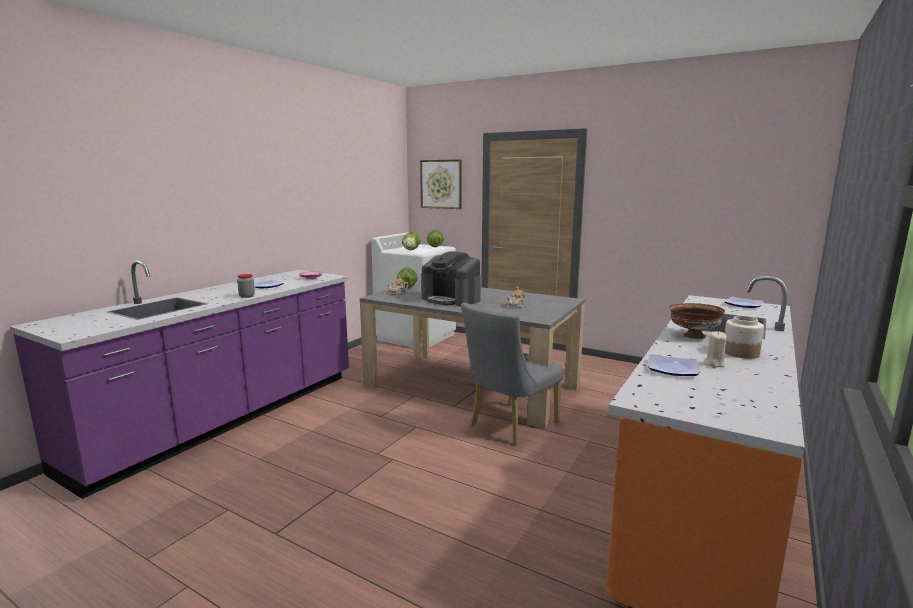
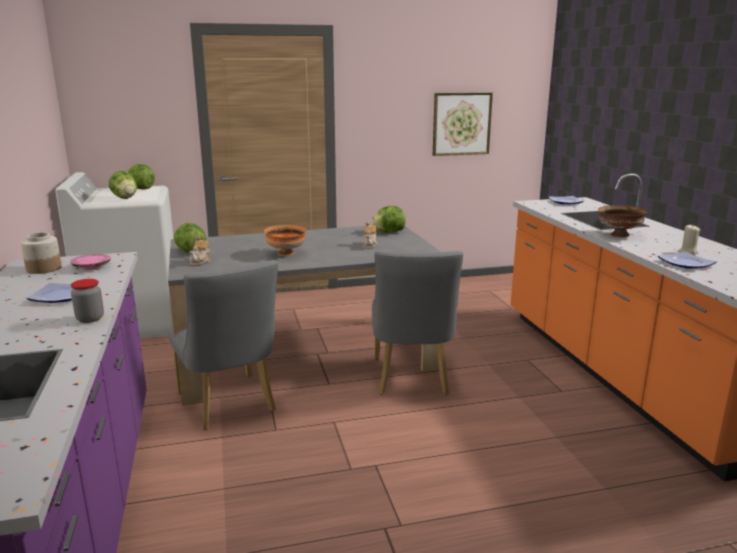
camera: 45 degrees left, 5 degrees up
picture [420,159,462,209] -> picture moved to [433,93,493,156]
coffee machine [421,251,481,306] -> orange bowl [264,225,307,256]
jar [725,316,764,359] -> jar moved to [21,232,62,274]
none -> grey chair [168,260,278,430]
none -> lettuce [371,206,406,233]

